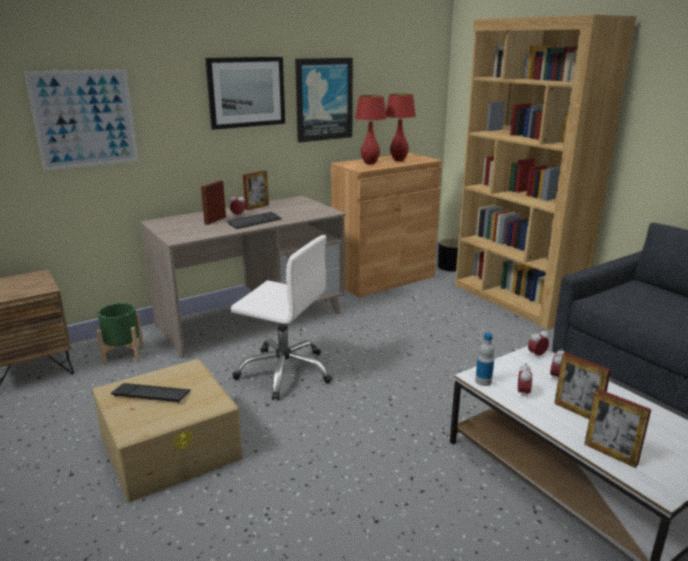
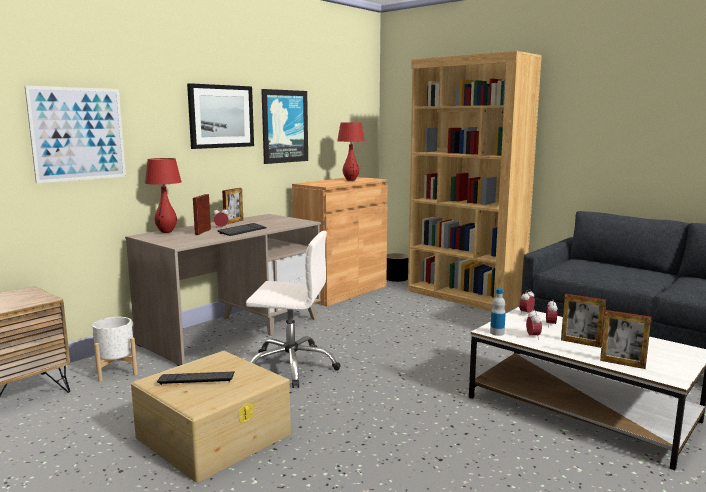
camera: 15 degrees left, 10 degrees down
green planter [97,303,144,365] -> white planter [92,317,138,382]
red table lamp [355,95,387,165] -> red table lamp moved to [145,158,181,233]

